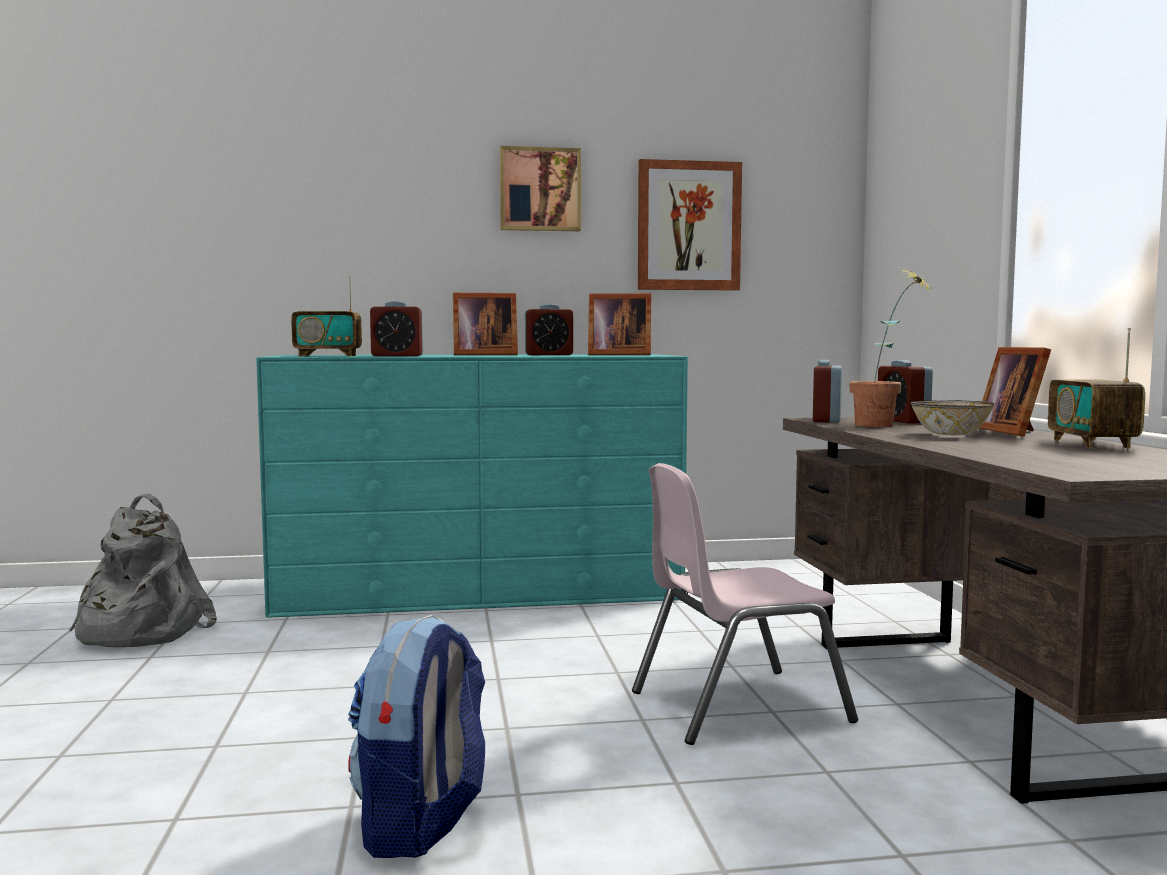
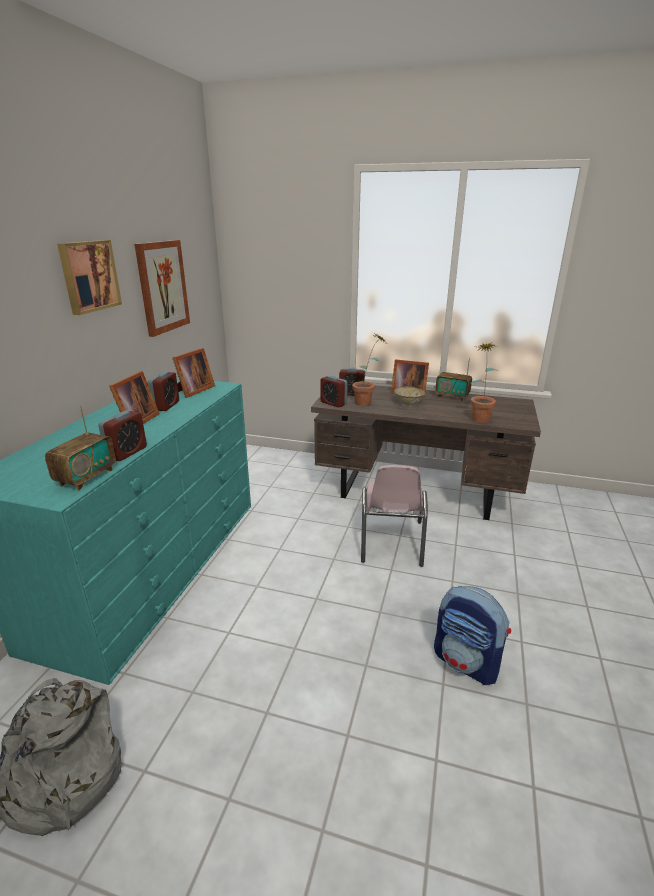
camera: 65 degrees left, 20 degrees up
none -> potted plant [471,343,499,423]

